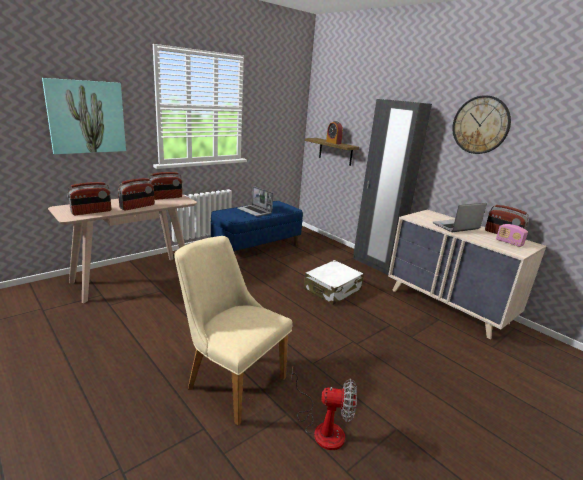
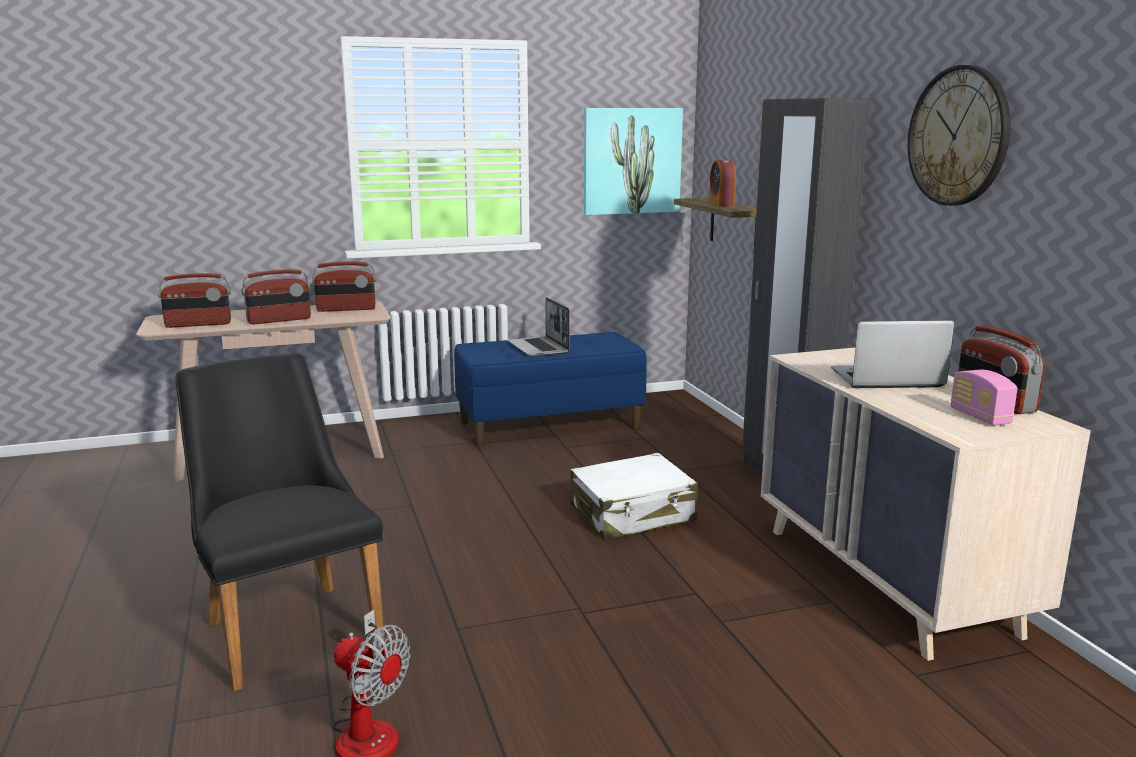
camera: 25 degrees right, 5 degrees down
picture [42,78,126,154] -> picture moved to [584,108,683,215]
beige chair [174,236,293,425] -> black chair [176,353,385,691]

